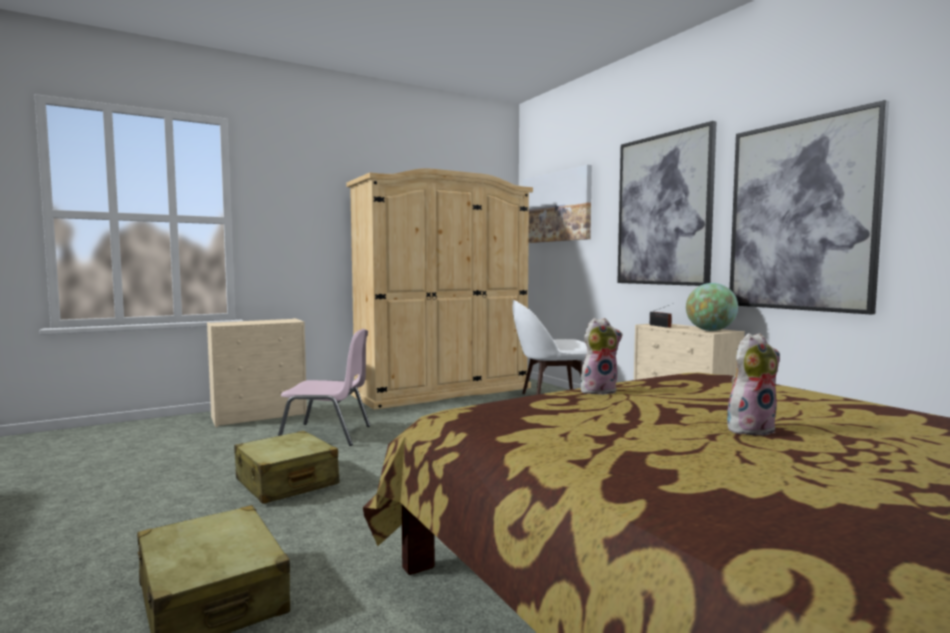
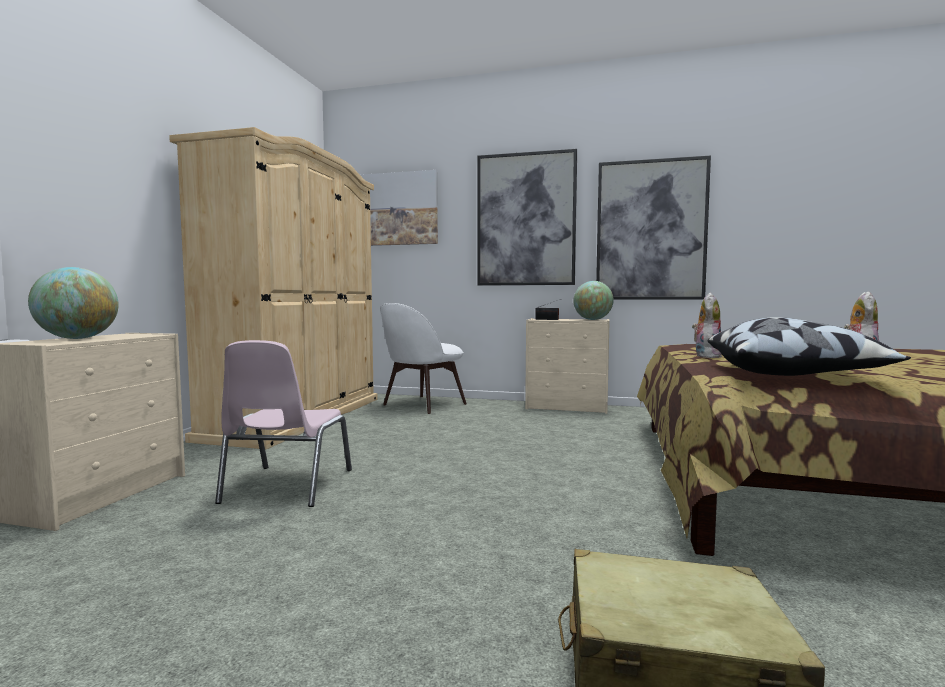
camera: 45 degrees left, 0 degrees up
beige suitcase [234,431,340,504] -> none
pink chair [278,329,370,446] -> pink chair turned 135 degrees clockwise [215,340,352,507]
none -> globe [28,267,119,339]
none -> pillow [708,317,911,376]

